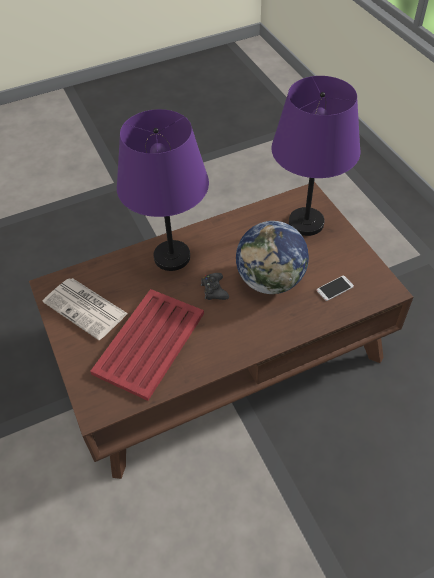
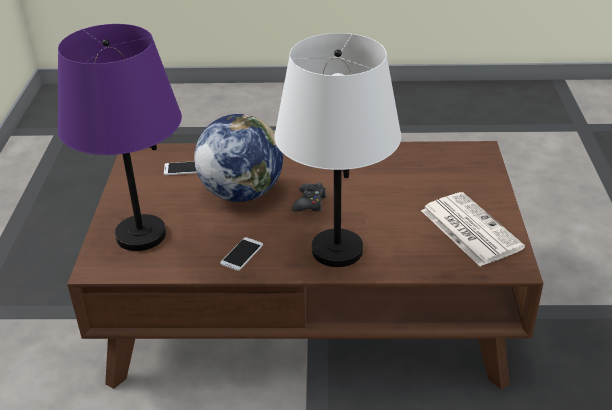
camera: 155 degrees left, 15 degrees down
red tray [90,289,204,401] -> none
purple table lamp [117,109,209,271] -> white table lamp [274,33,401,267]
none -> phone [220,237,263,271]

